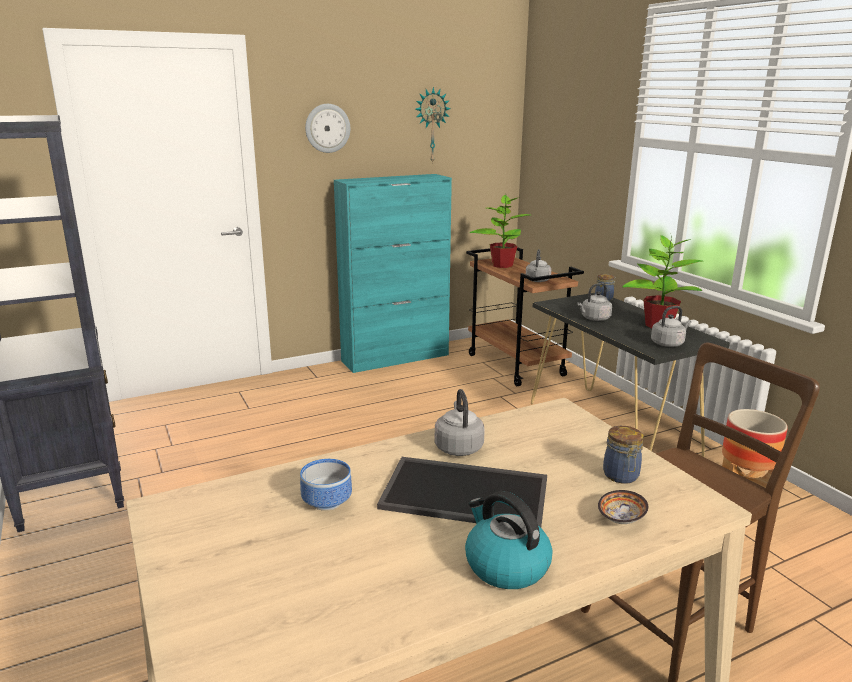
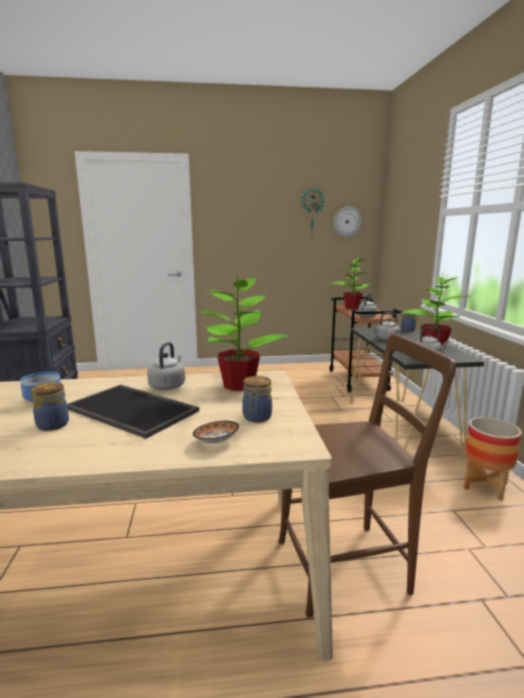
camera: 20 degrees right, 5 degrees down
wall clock [305,104,350,153] -> wall clock moved to [334,207,362,237]
turquoise cabinet [334,174,452,373] -> none
kettle [465,491,553,589] -> none
none -> jar [31,382,69,431]
none -> potted plant [200,272,289,391]

